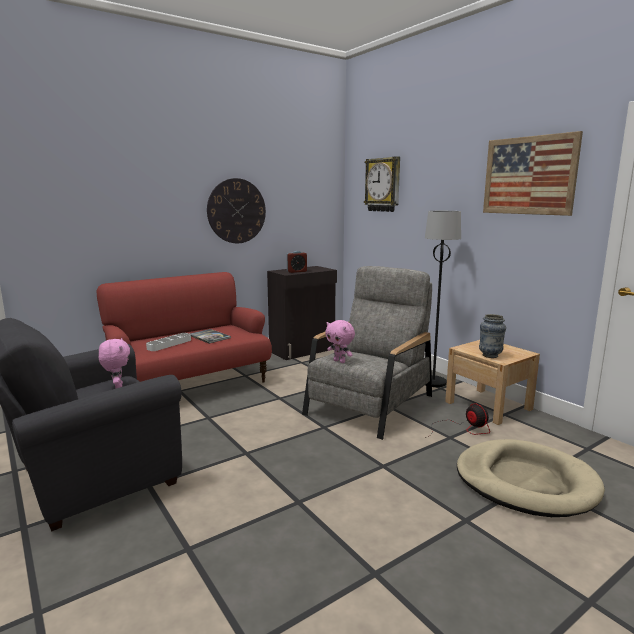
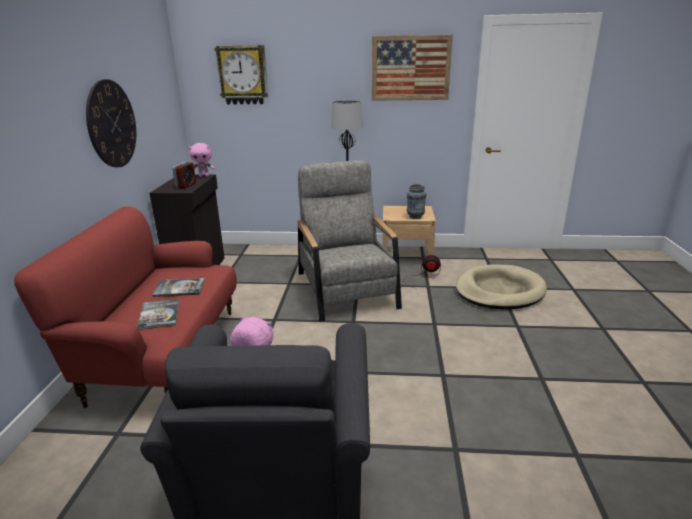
camera: 50 degrees left, 10 degrees up
white tray [146,333,191,351] -> book [137,298,180,330]
pink plush toy [325,320,355,363] -> pink plush toy moved to [189,143,215,177]

